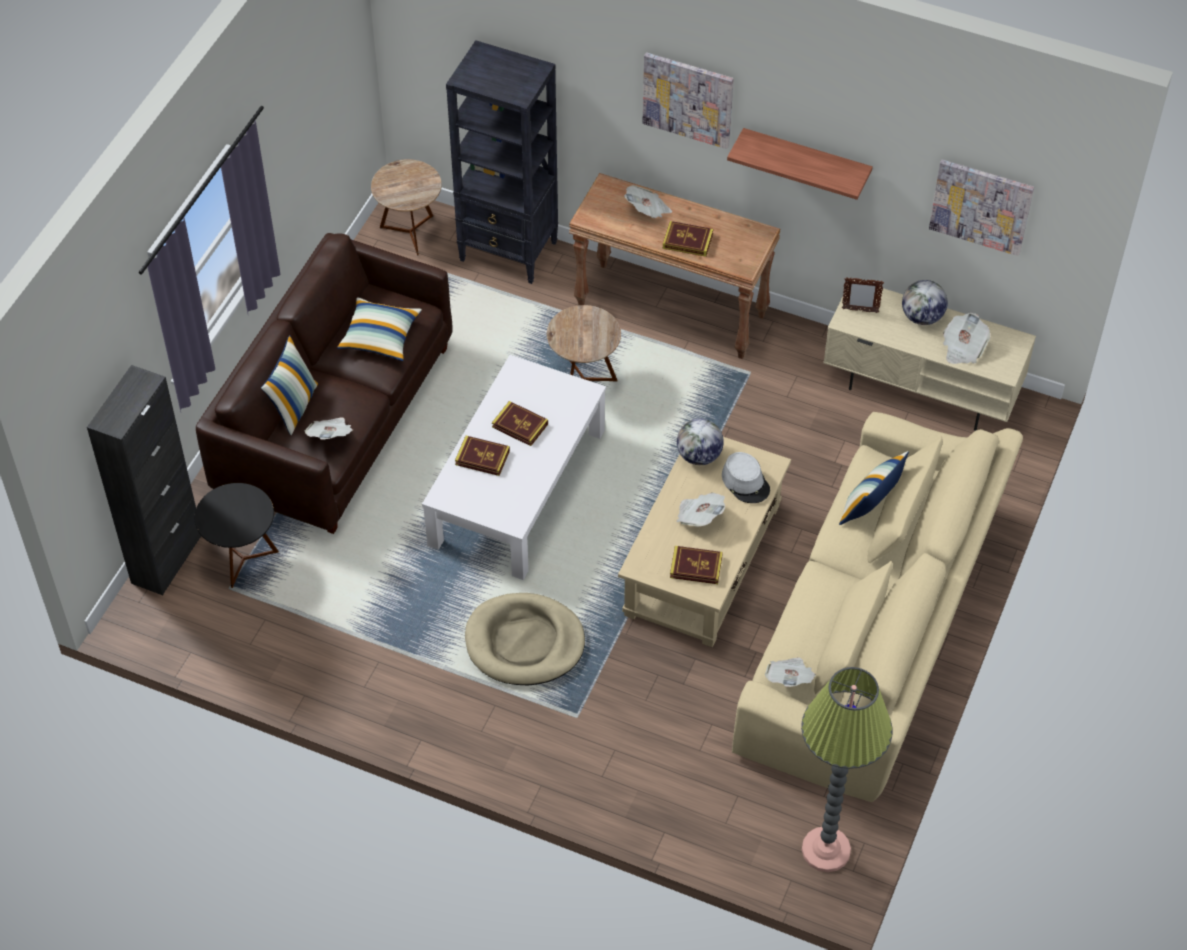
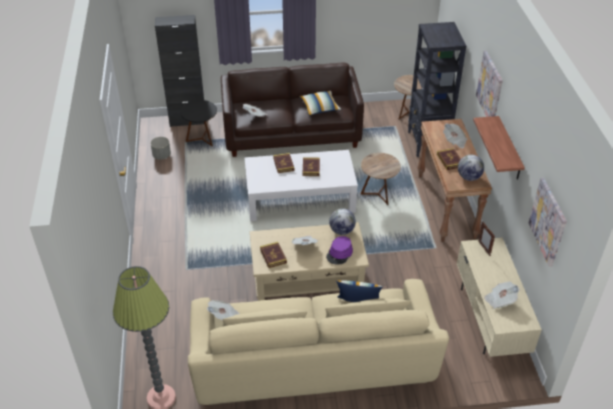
camera: 60 degrees right, 10 degrees down
pillow [261,335,318,435] -> none
beige dog bed [465,593,585,686] -> none
grey hat [722,452,770,503] -> purple hat [326,236,353,265]
globe [902,280,948,325] -> globe moved to [458,155,484,181]
none -> grey planter [150,137,171,159]

